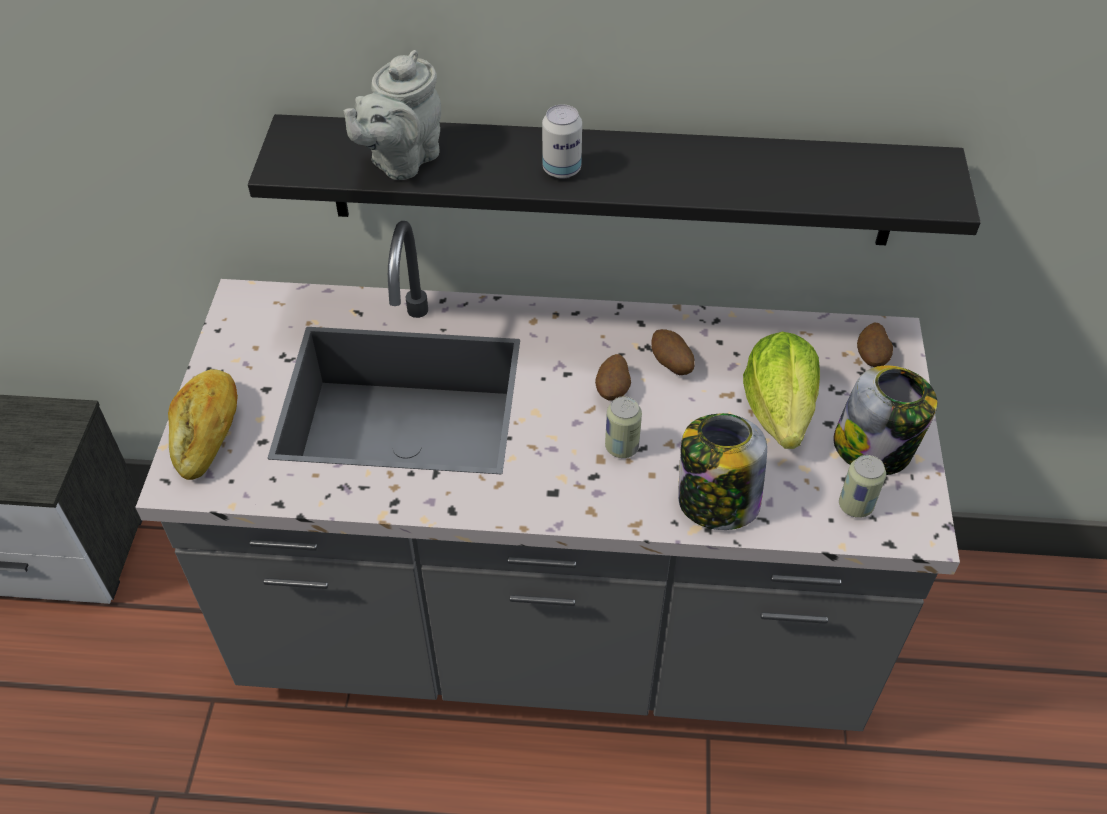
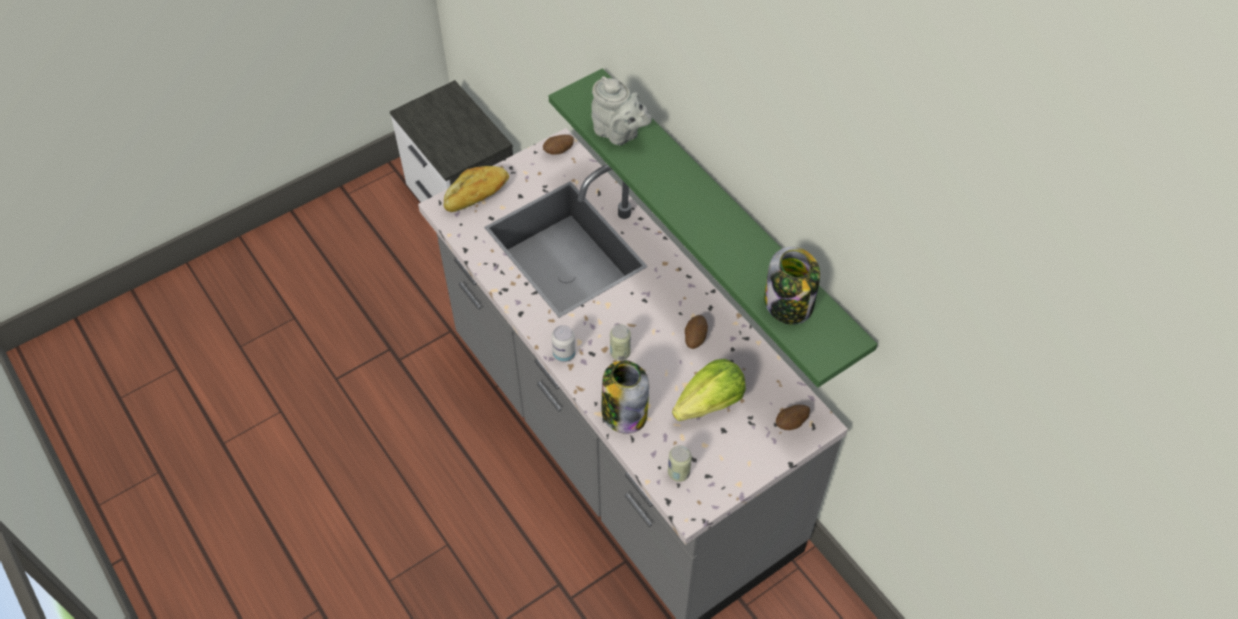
camera: 50 degrees right, 5 degrees up
black shelf [248,114,981,245] -> green shelf [549,68,877,387]
grey teapot [344,50,441,180] -> grey teapot turned 135 degrees counterclockwise [591,76,652,145]
can [542,104,582,179] -> can moved to [552,325,576,362]
potato [595,354,631,401] -> potato moved to [543,135,574,155]
jar [833,366,937,475] -> jar moved to [764,247,820,325]

